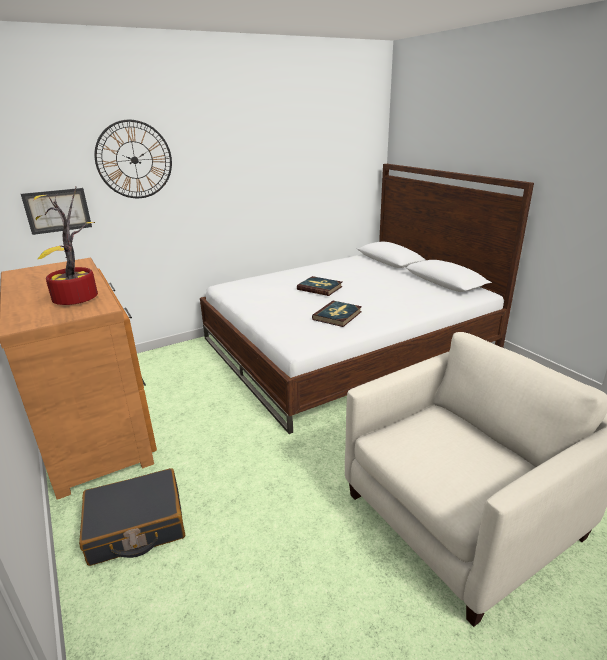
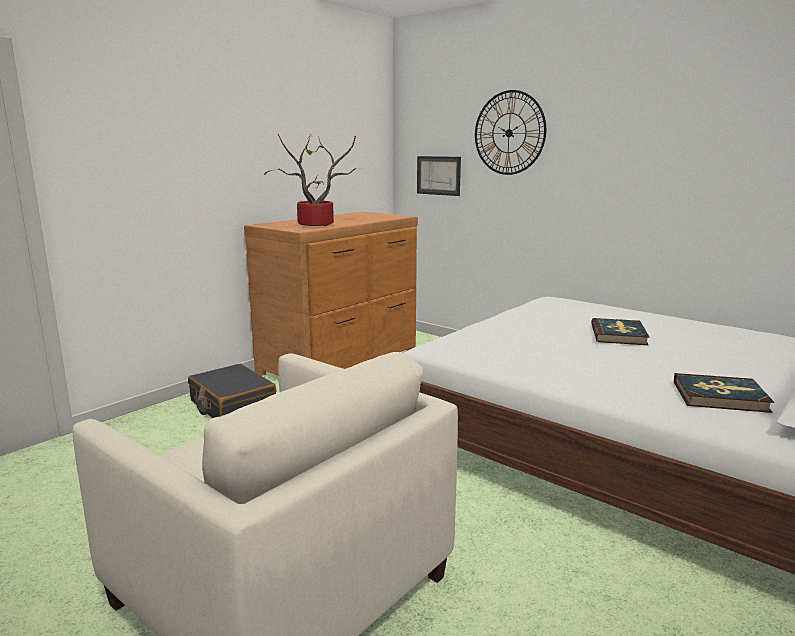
camera: 70 degrees right, 10 degrees down
book [312,301,362,327] -> book moved to [674,373,774,413]

